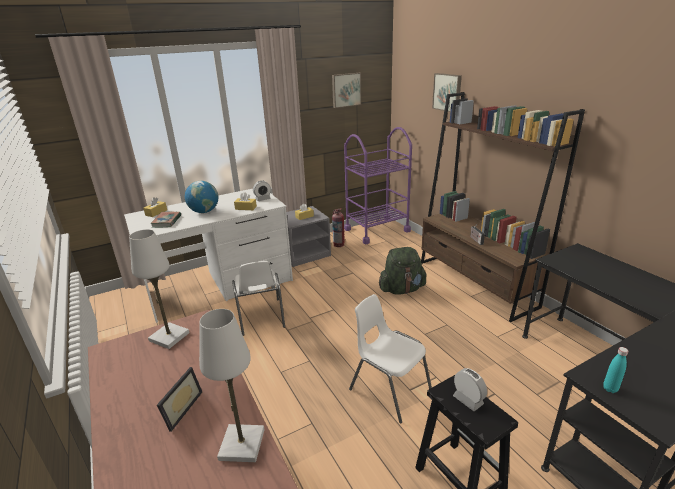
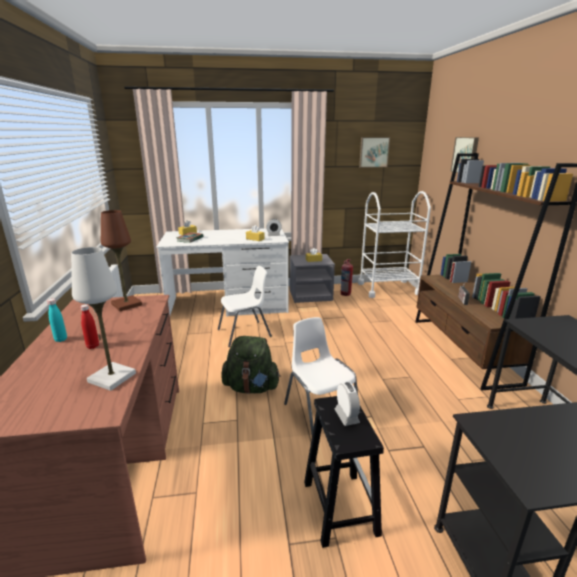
camera: 20 degrees right, 5 degrees down
white table lamp [129,229,190,349] -> brown table lamp [101,210,142,311]
picture frame [157,367,202,432] -> red bottle [80,304,99,349]
globe [185,181,218,213] -> none
white chair [232,261,285,336] -> white chair turned 120 degrees counterclockwise [218,266,272,347]
purple cart [344,127,412,244] -> white cart [358,191,431,298]
green backpack [379,247,427,295] -> green backpack moved to [221,336,280,394]
turquoise bottle [603,347,629,393] -> turquoise bottle moved to [47,299,67,342]

